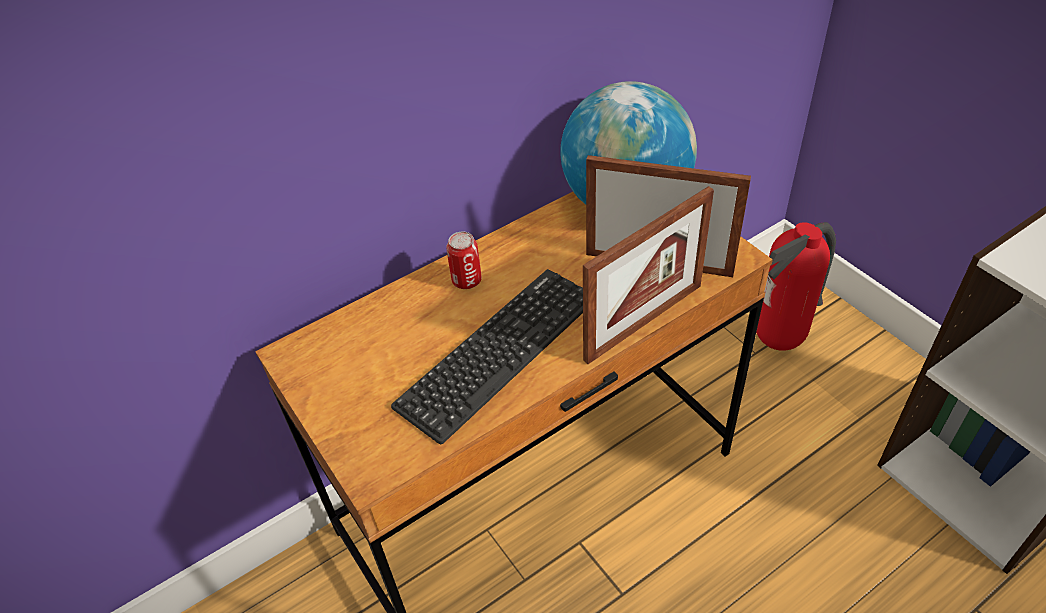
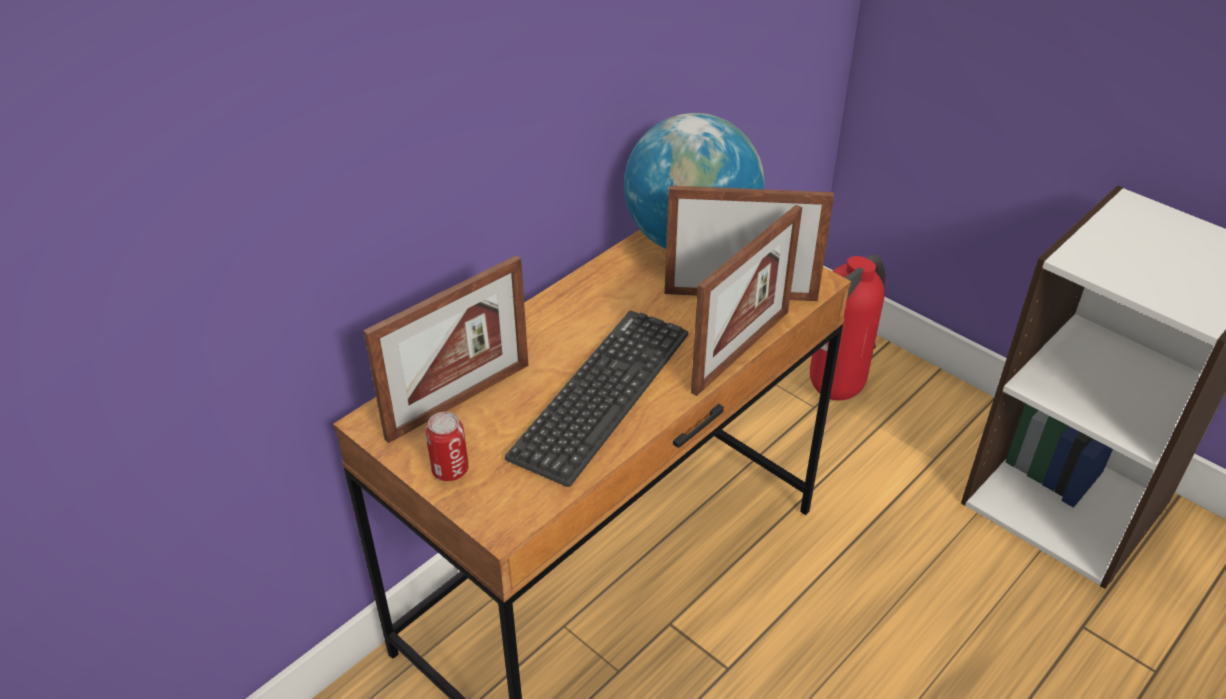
camera: 15 degrees left, 5 degrees down
can [447,232,482,289] -> can moved to [425,412,469,481]
none -> picture frame [363,255,529,443]

